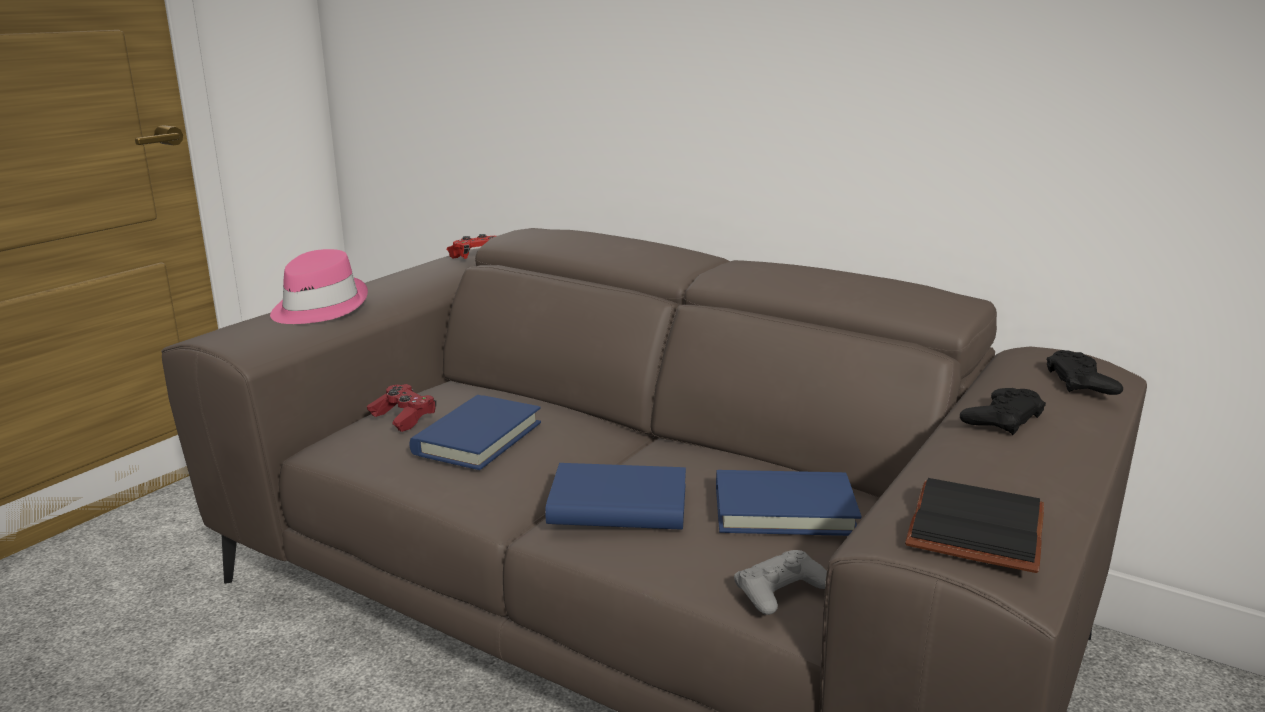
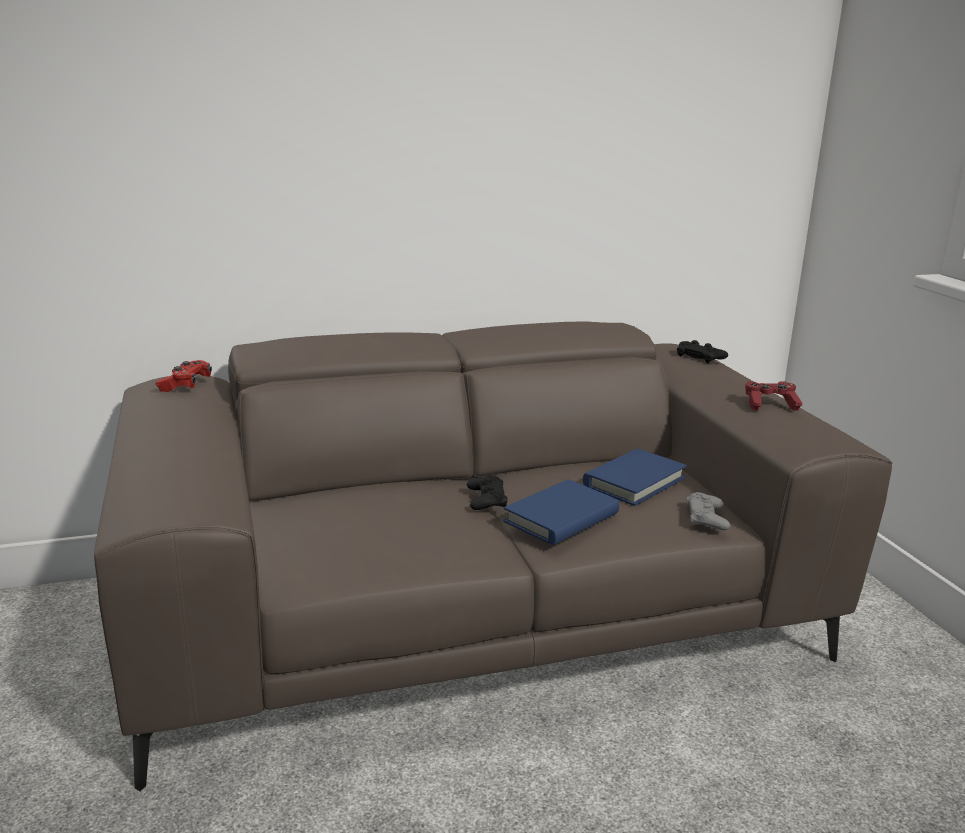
camera: 50 degrees left, 0 degrees up
pink hat [270,249,368,324] -> none
red game controller [367,384,436,432] -> red game controller moved to [745,381,802,411]
blue book [409,395,541,470] -> none
black book [905,478,1044,573] -> none
black game controller [960,388,1046,435] -> black game controller moved to [467,475,508,510]

